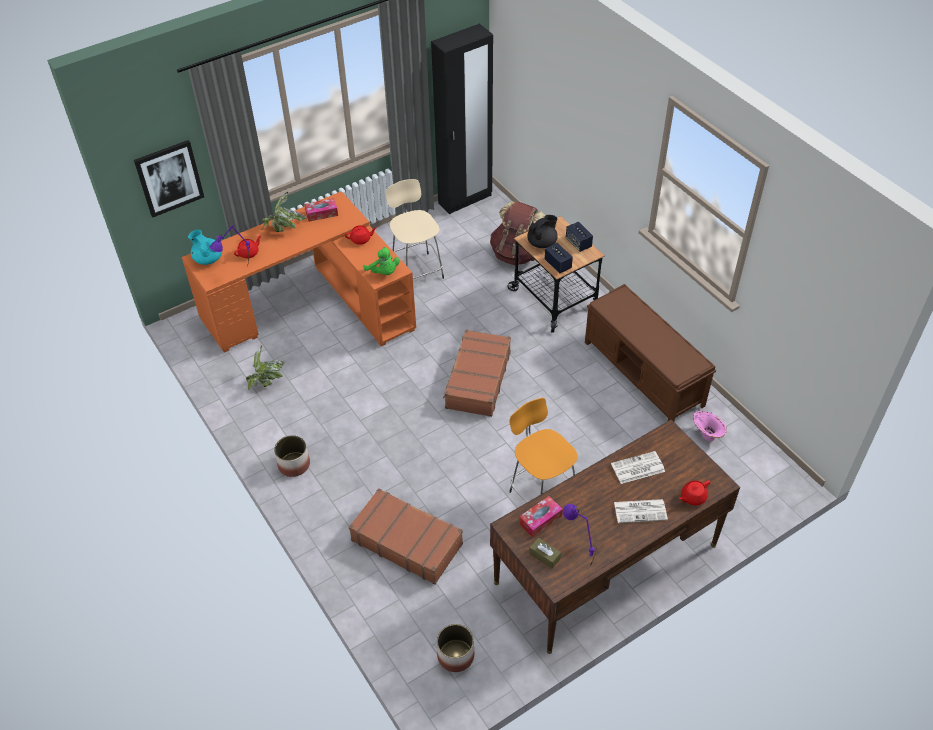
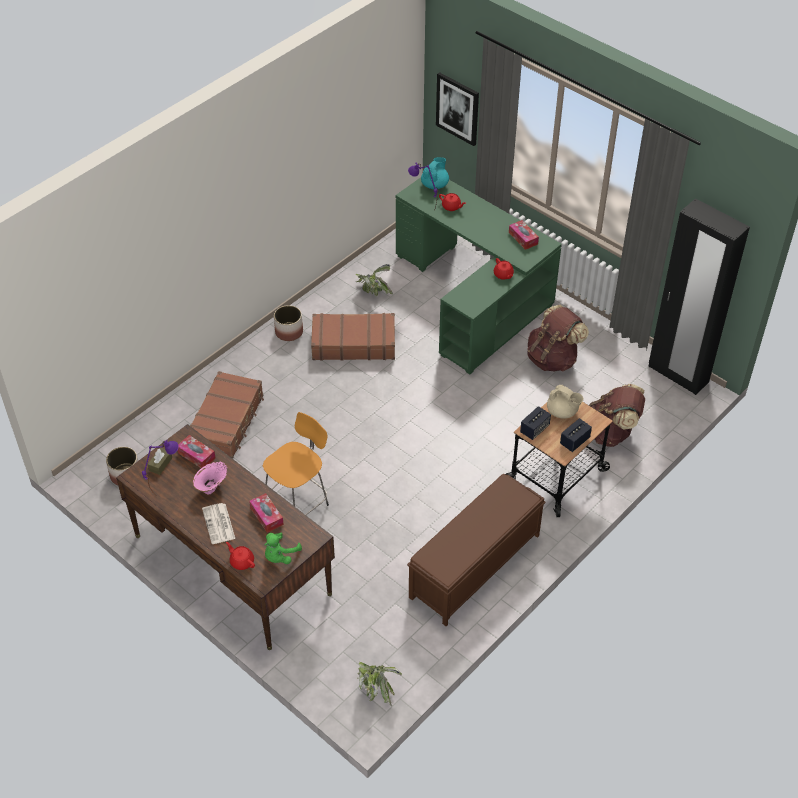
camera: 75 degrees right, 0 degrees up
orange desk [182,191,416,353] -> green desk [396,177,562,374]
potted plant [262,191,306,232] -> potted plant moved to [358,662,402,706]
green plush toy [364,247,400,275] -> green plush toy moved to [265,533,302,564]
beige stool [386,179,444,279] -> brown backpack [527,305,589,372]
brown suitcase [443,330,511,417] -> brown suitcase moved to [311,313,395,361]
black teapot [527,215,558,248] -> beige teapot [547,385,583,419]
newspaper [611,451,665,484] -> tissue box [249,493,284,533]
pink vase [693,411,727,441] -> pink vase moved to [193,462,227,495]

